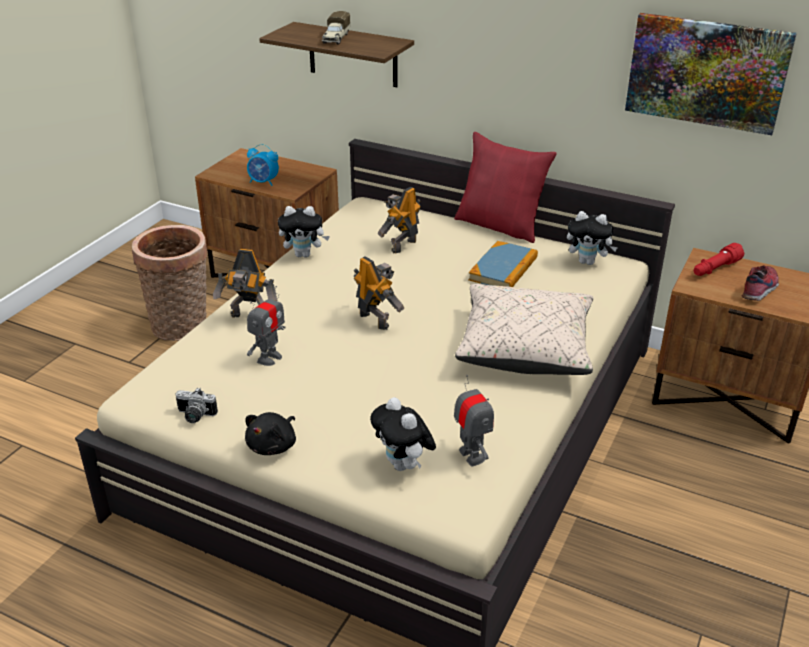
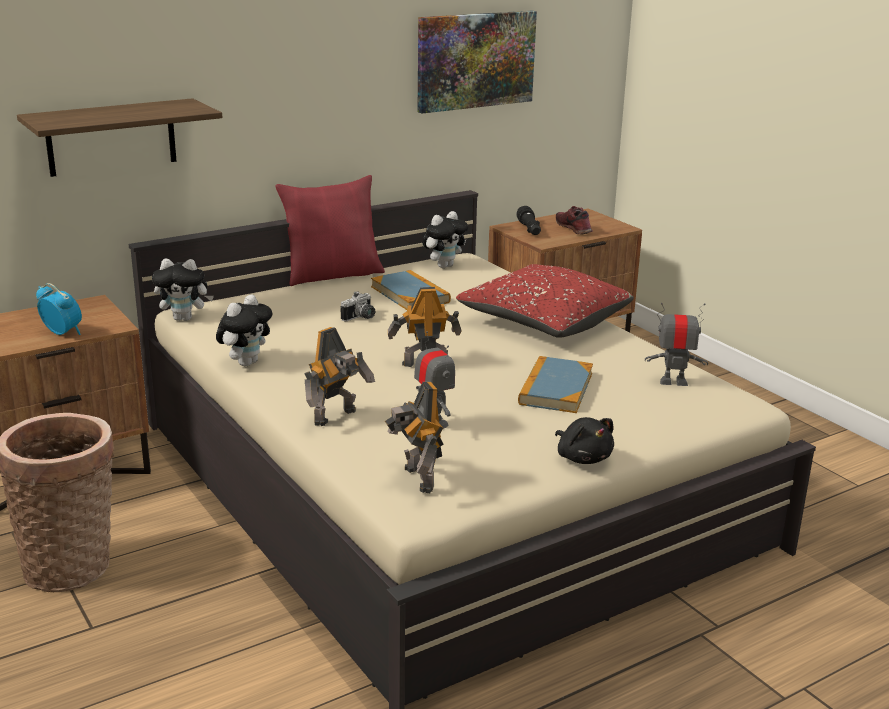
camera: 60 degrees left, 10 degrees down
camera [175,387,218,423] -> camera moved to [341,291,375,321]
alarm clock [247,144,279,186] -> alarm clock turned 105 degrees counterclockwise [36,283,82,335]
toy truck [322,11,350,44] -> none
plush toy [370,397,436,471] -> plush toy moved to [152,259,214,321]
toy robot [378,187,421,253] -> toy robot moved to [385,382,444,493]
beige pillow [455,284,593,375] -> red pillow [456,264,634,338]
red flashlight [694,243,744,276] -> black flashlight [516,206,541,235]
none -> book [518,356,593,413]

